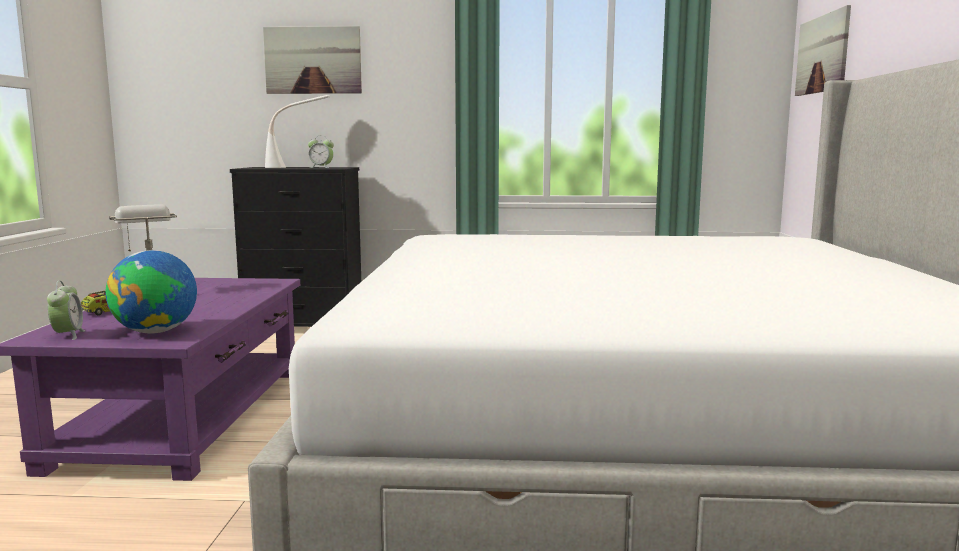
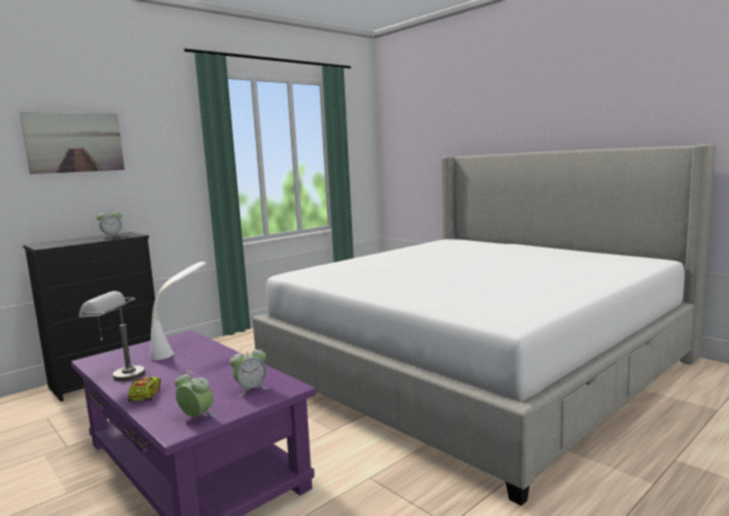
camera: 45 degrees left, 0 degrees up
globe [106,250,197,334] -> alarm clock [230,345,269,396]
white table lamp [265,95,330,168] -> white table lamp moved to [151,262,206,360]
picture [795,5,851,96] -> none

